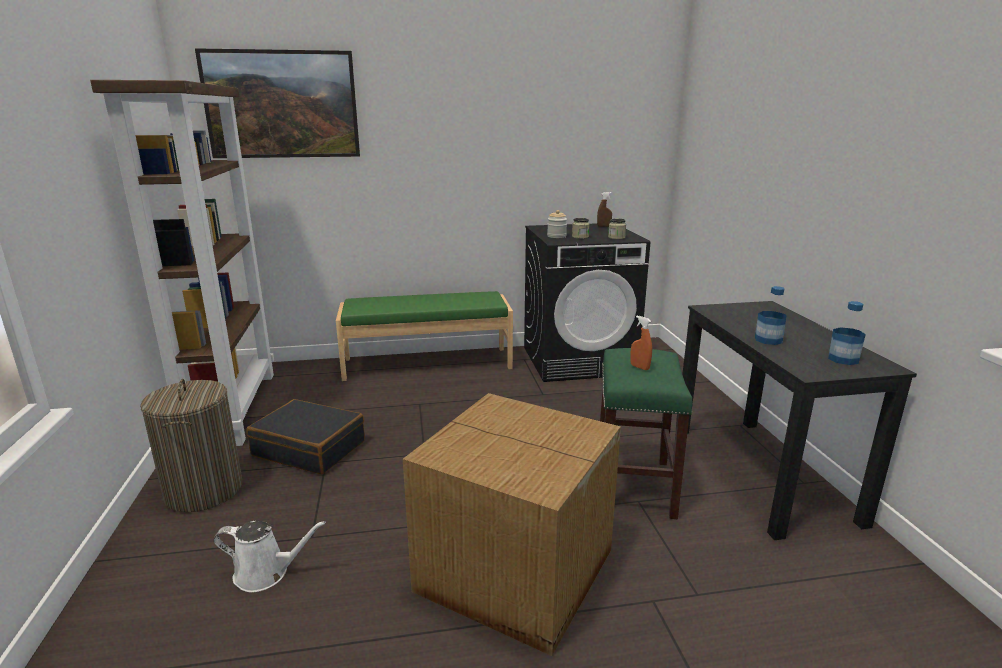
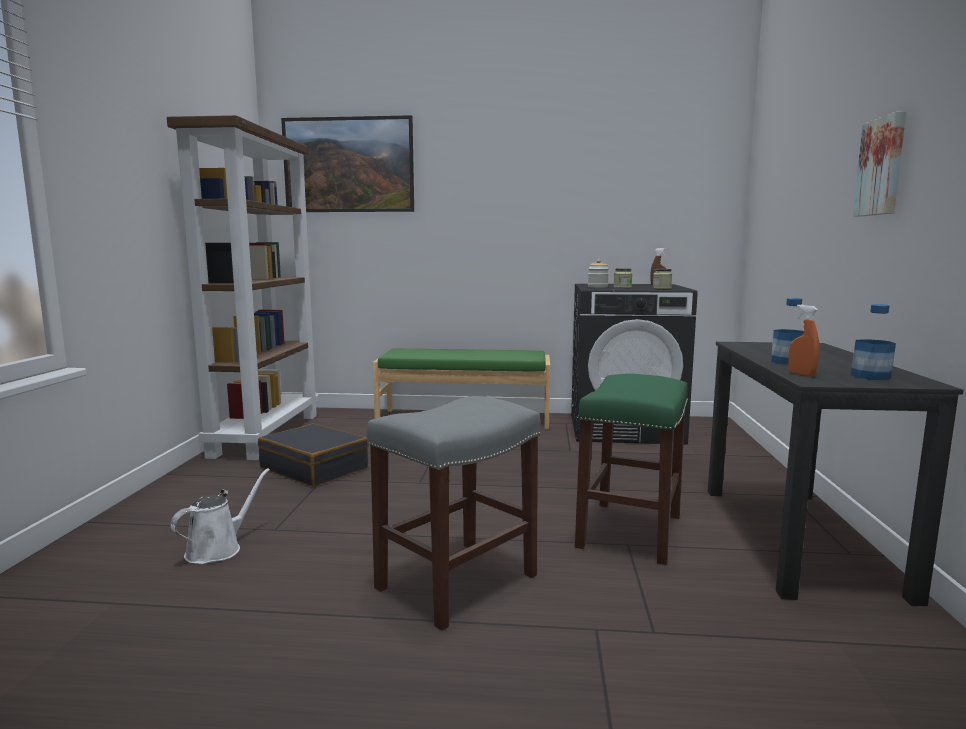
camera: 15 degrees right, 10 degrees down
laundry basket [140,379,242,512] -> none
white watering can [214,521,326,592] -> white watering can turned 75 degrees counterclockwise [171,468,270,564]
cardboard box [403,393,621,656] -> grey stool [367,396,541,631]
orange spray bottle [630,316,652,370] -> orange spray bottle moved to [788,305,820,376]
none -> picture [853,111,906,217]

